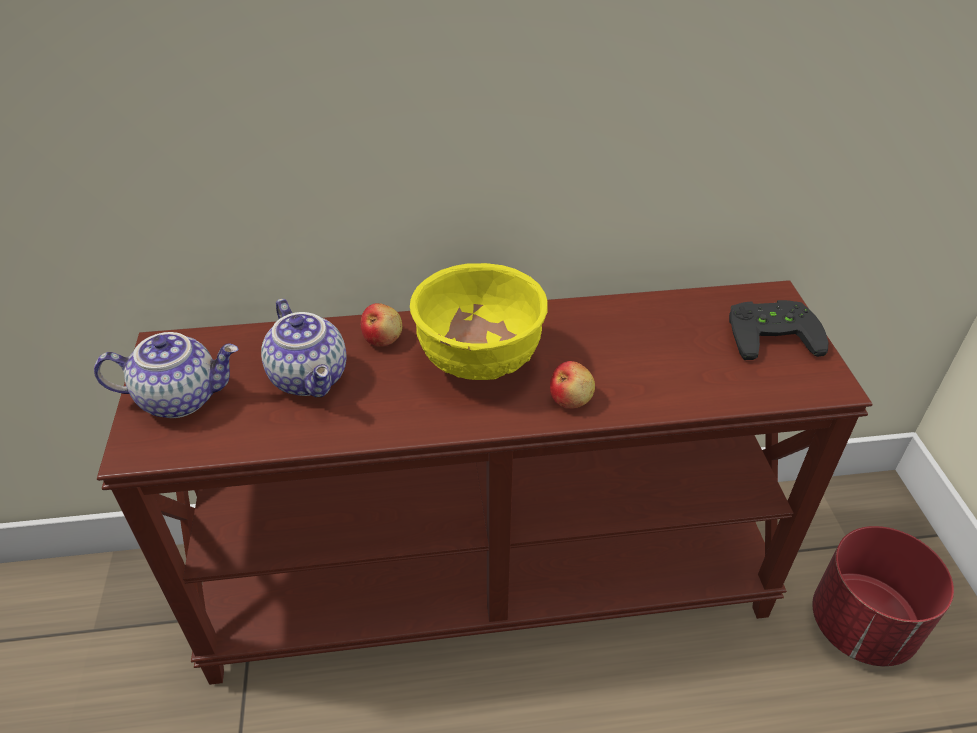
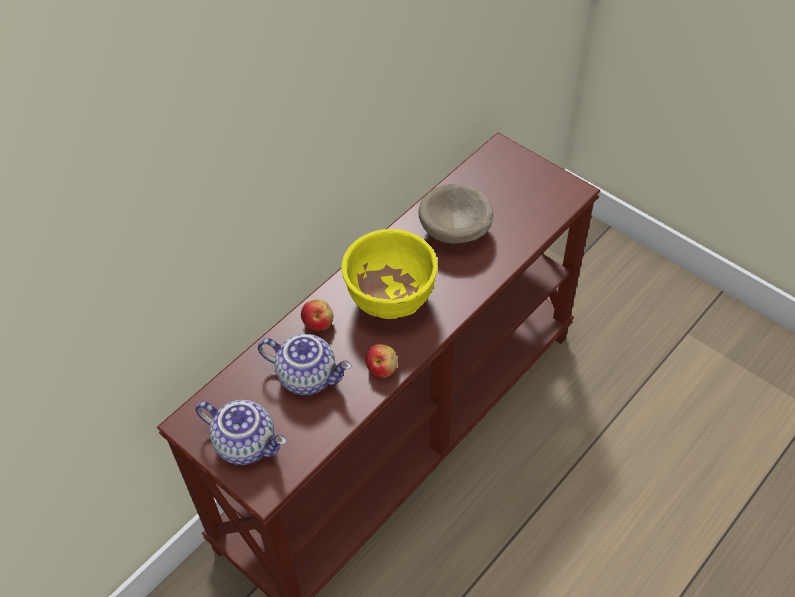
camera: 40 degrees left, 10 degrees up
teapot [94,332,239,418] -> teapot turned 75 degrees clockwise [195,400,286,465]
apple [550,361,595,409] -> apple moved to [365,344,398,378]
black game controller [729,300,828,360] -> none
red planter [812,526,954,666] -> none
none -> beige bowl [418,183,494,244]

